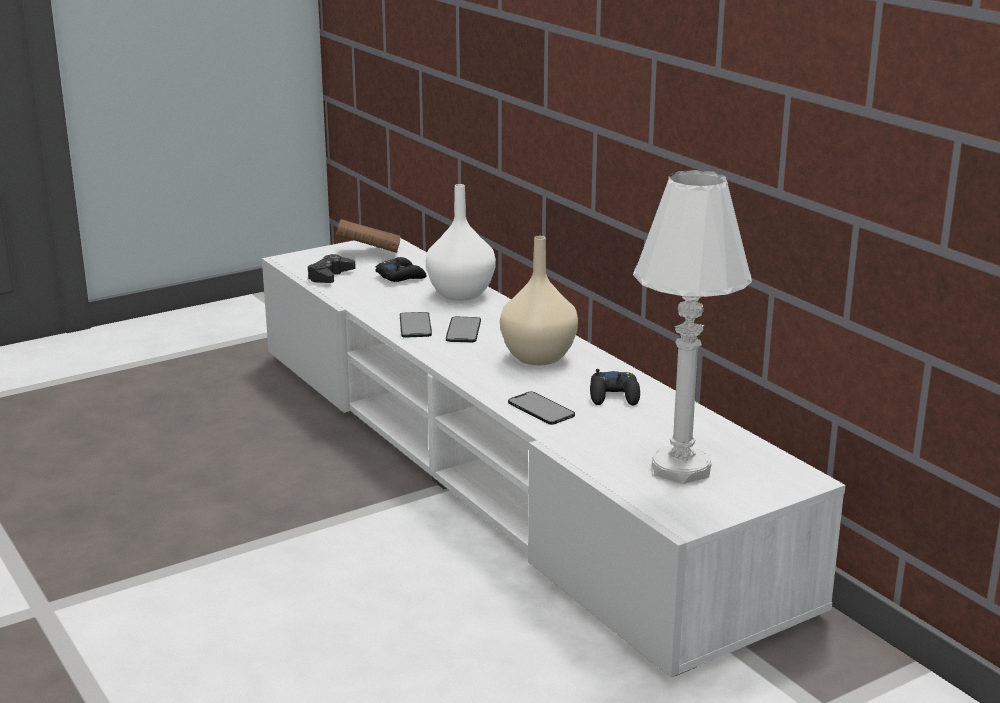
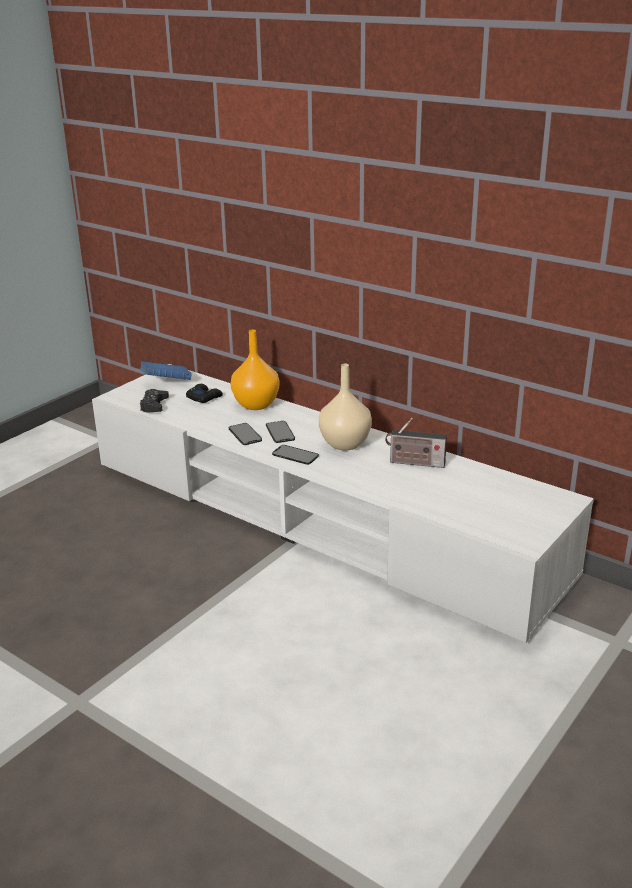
camera: 20 degrees left, 5 degrees up
brown book [336,219,400,253] -> blue book [140,361,192,380]
white vase [426,184,496,301] -> orange vase [230,330,279,410]
phone [508,392,575,425] -> phone moved to [272,445,319,465]
black game controller [590,369,640,405] -> radio [385,418,447,468]
white table lamp [633,170,752,484] -> none

